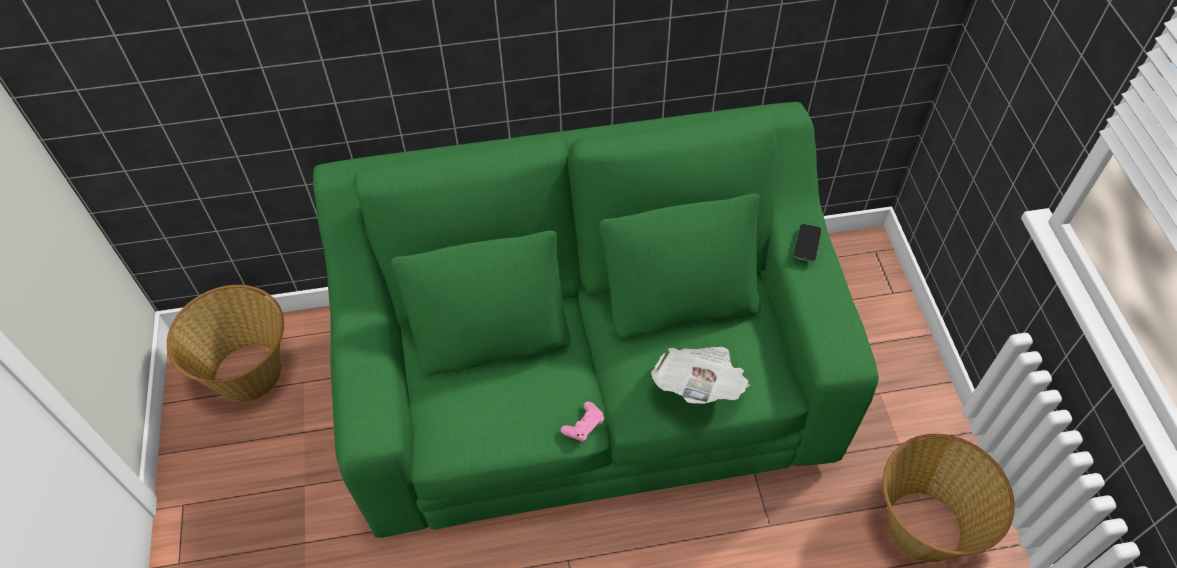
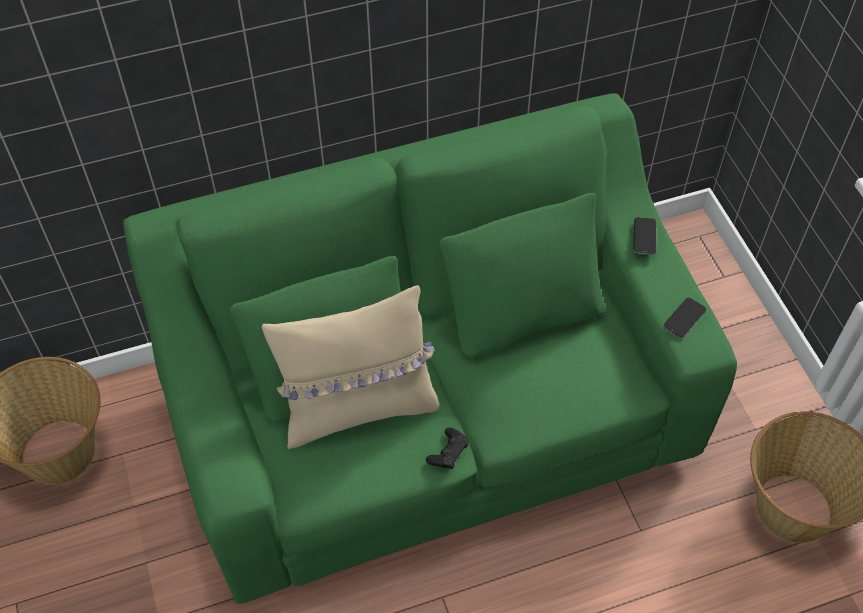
camera: 10 degrees left, 0 degrees up
pink game controller [561,401,604,442] -> black game controller [426,427,469,469]
newspaper [651,346,750,404] -> none
none -> beige pillow [262,285,439,449]
none -> phone [663,298,706,338]

